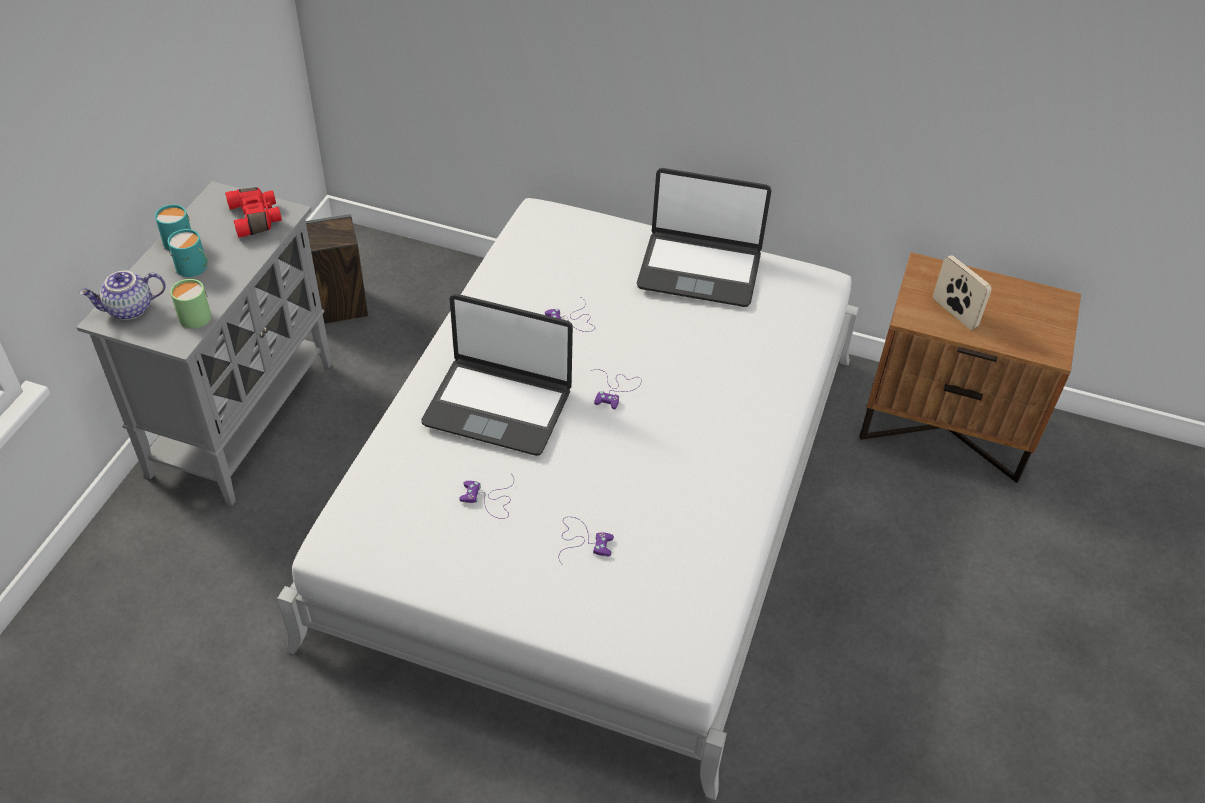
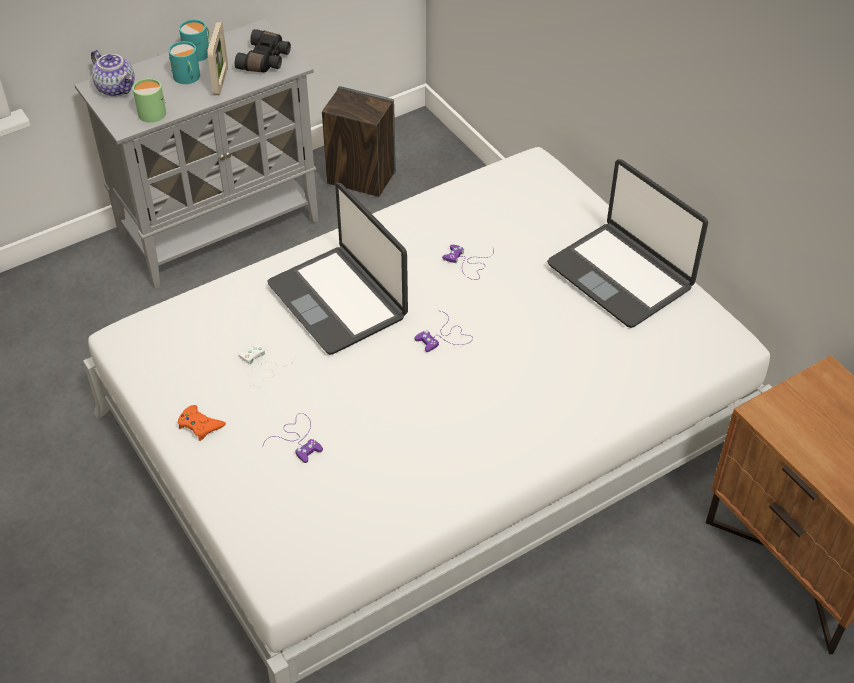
camera: 40 degrees right, 0 degrees up
teapot [79,271,166,320] -> teapot turned 150 degrees counterclockwise [91,50,134,97]
red binoculars [225,187,282,238] -> black binoculars [235,29,291,72]
purple game controller [459,475,514,519] -> white game controller [239,343,296,388]
picture frame [933,255,992,330] -> picture frame moved to [207,22,228,95]
none -> orange game controller [178,405,226,441]

